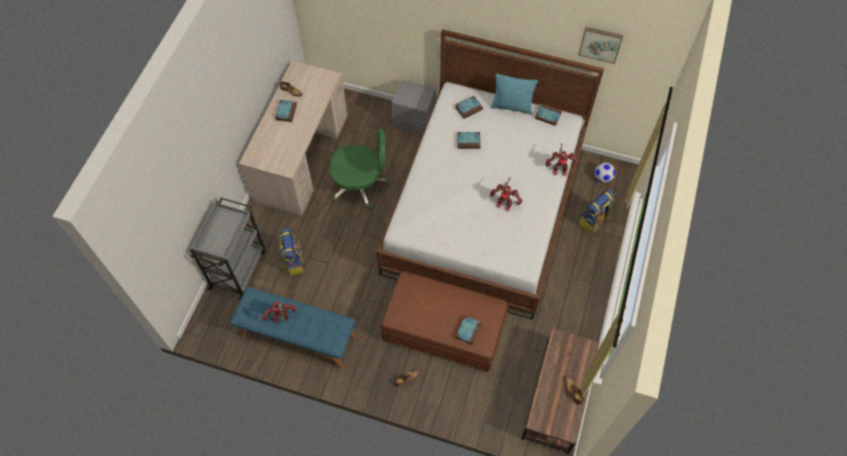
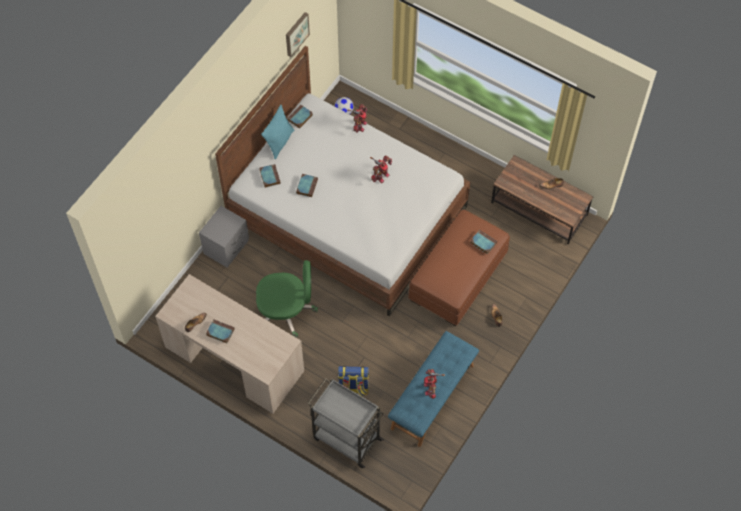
camera: 75 degrees left, 0 degrees up
green office chair [330,128,392,210] -> green office chair turned 75 degrees clockwise [256,260,318,338]
backpack [578,189,614,233] -> none

